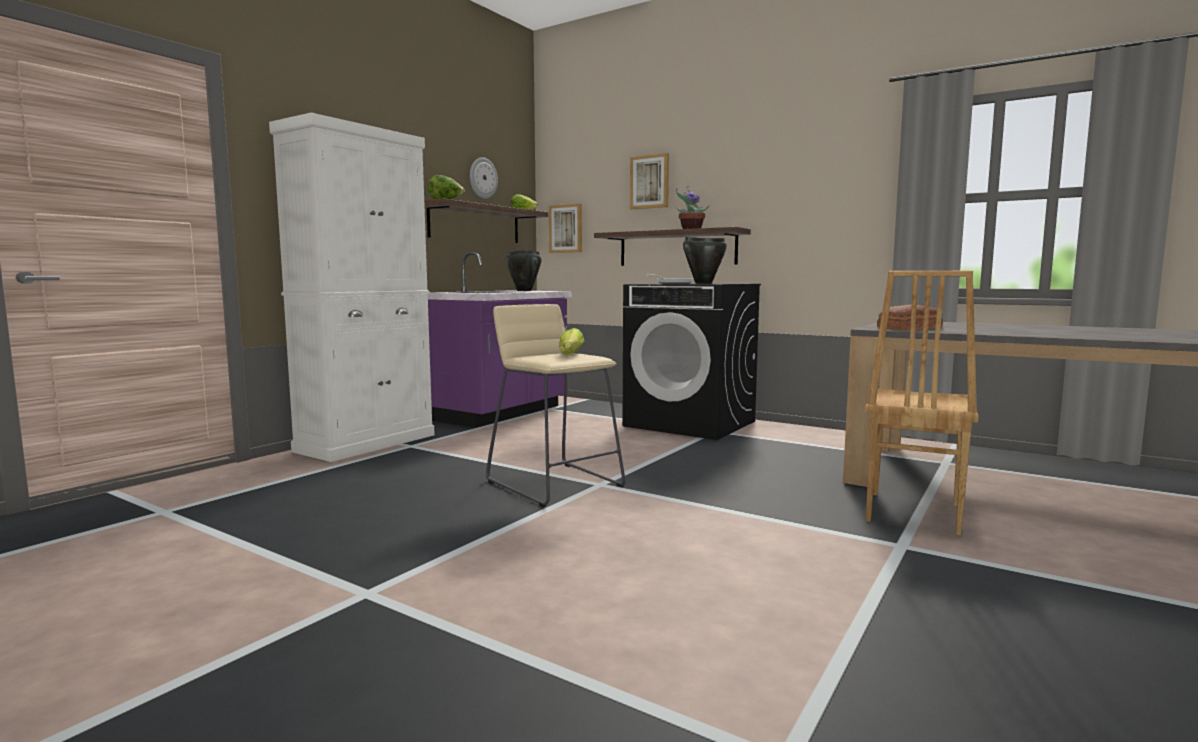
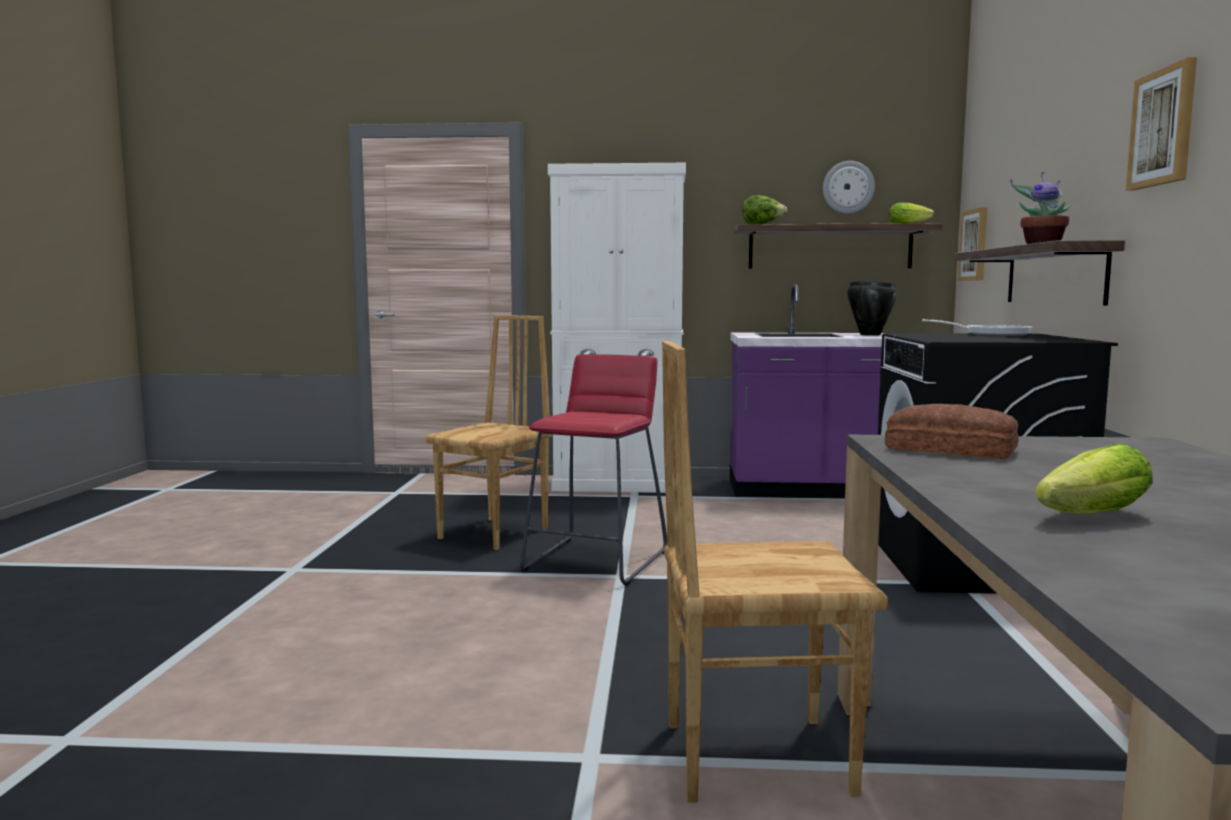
camera: 60 degrees right, 0 degrees up
beige stool [486,304,625,507] -> red stool [520,354,668,585]
lettuce [559,328,584,355] -> lettuce moved to [1034,443,1153,513]
picture [630,153,669,209] -> picture moved to [1126,57,1197,191]
black cooking pot [683,237,727,284] -> none
none -> brown chair [425,315,553,550]

